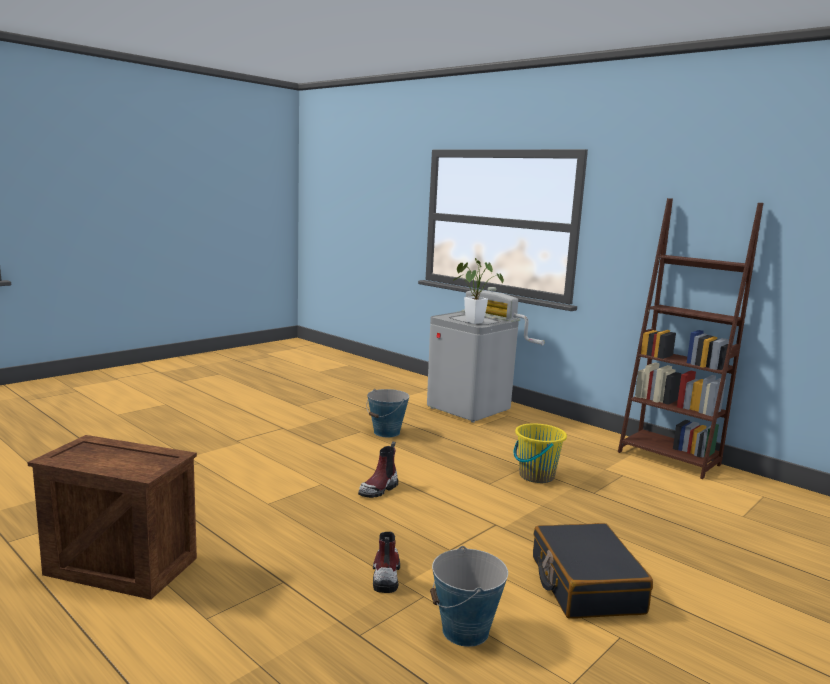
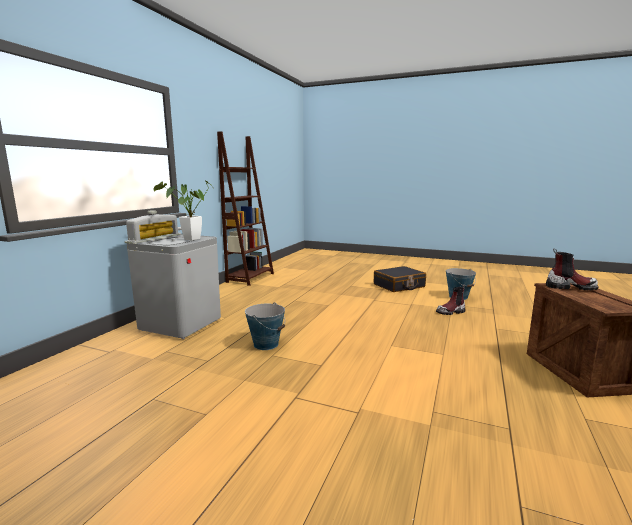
camera: 110 degrees left, 0 degrees up
boot [358,441,398,498] -> boot moved to [546,248,598,290]
yellow bucket [514,423,567,483] -> none

